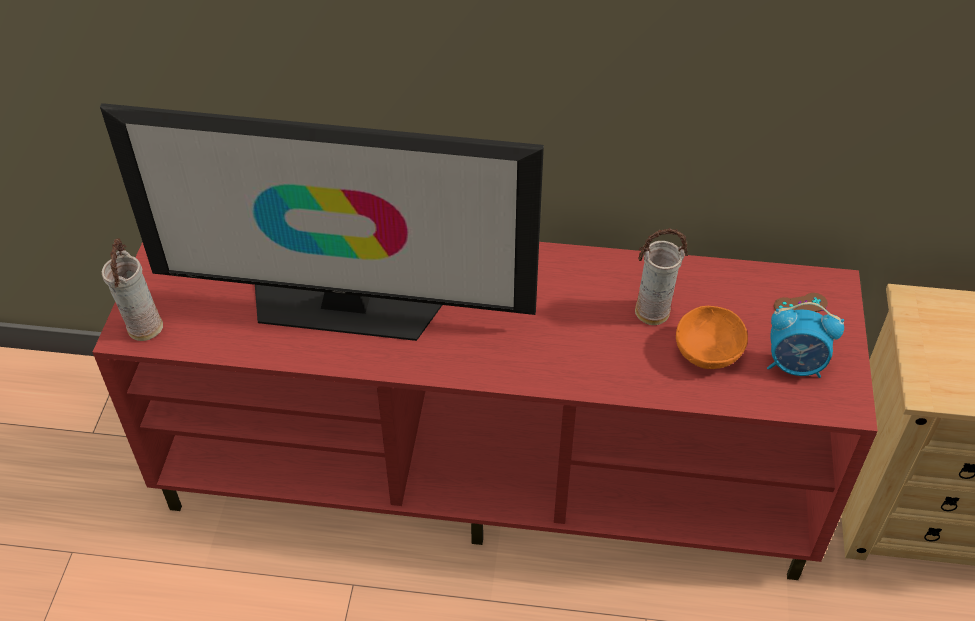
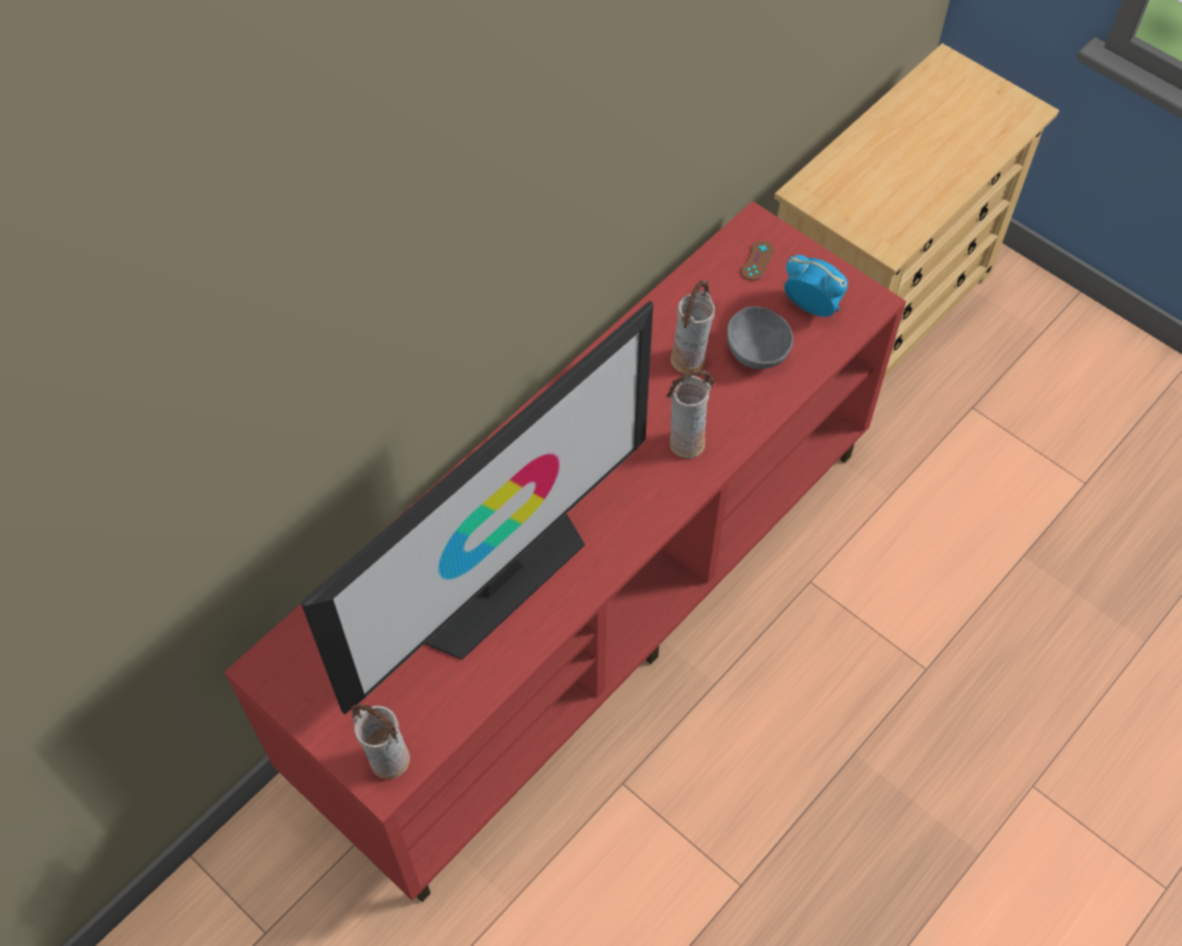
camera: 55 degrees left, 10 degrees up
orange bowl [676,306,748,369] -> grey bowl [727,306,793,369]
alarm clock [767,302,844,378] -> alarm clock turned 105 degrees counterclockwise [784,255,848,317]
none -> vase [666,370,716,458]

